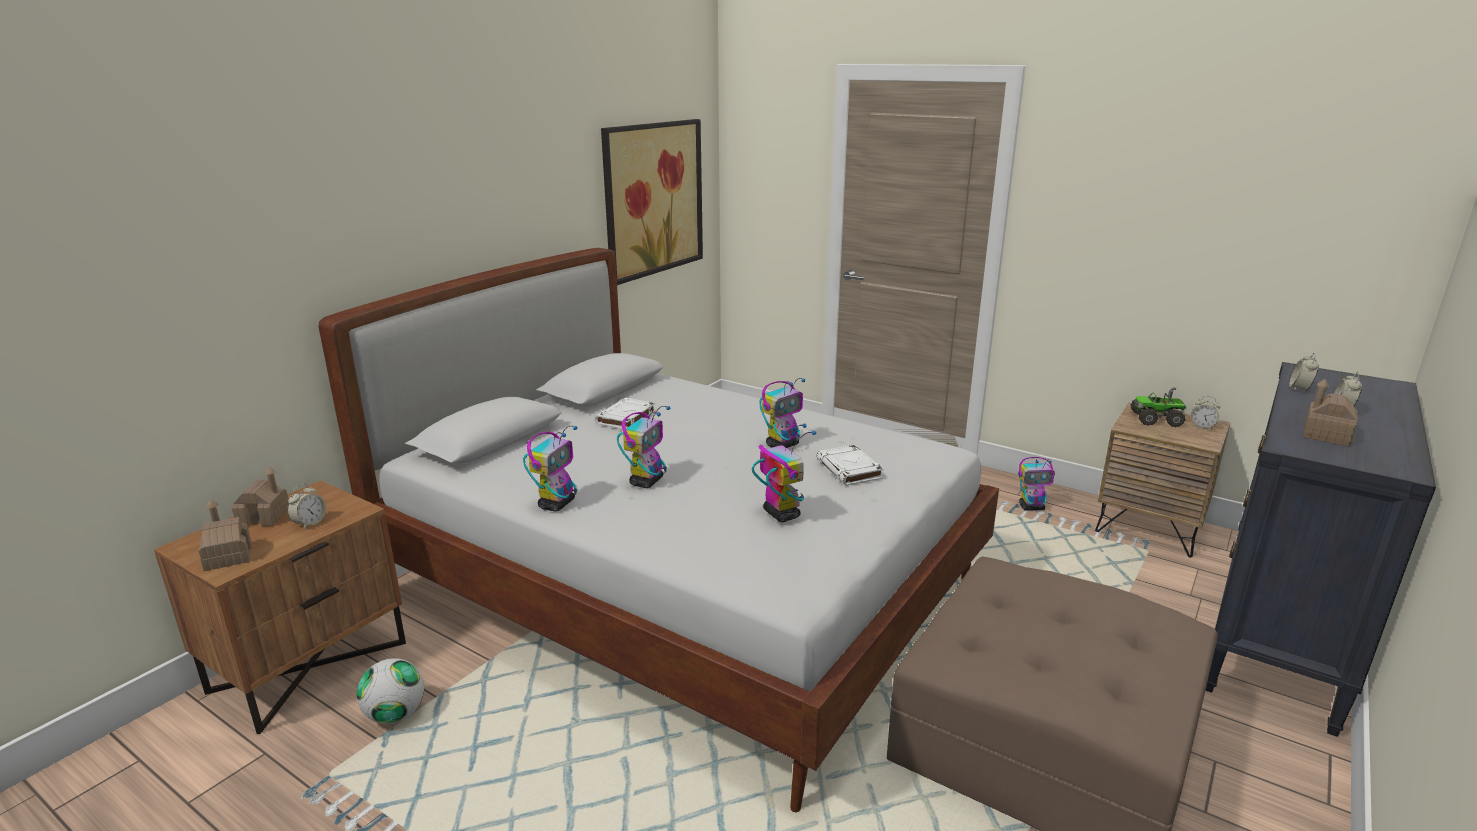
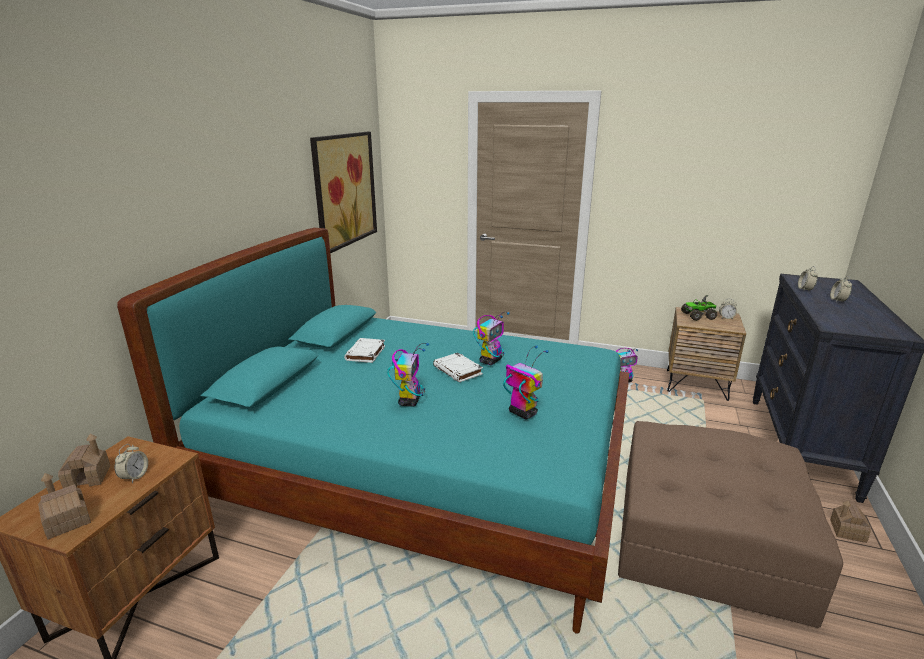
camera: 15 degrees left, 0 degrees up
white bed [319,248,999,812] -> turquoise bed [117,228,629,634]
football [357,658,424,724] -> none
toy robot [523,426,577,512] -> none
white book [816,445,884,486] -> white book moved to [433,353,483,382]
toy house [1303,379,1358,447] -> toy house moved to [830,501,871,543]

